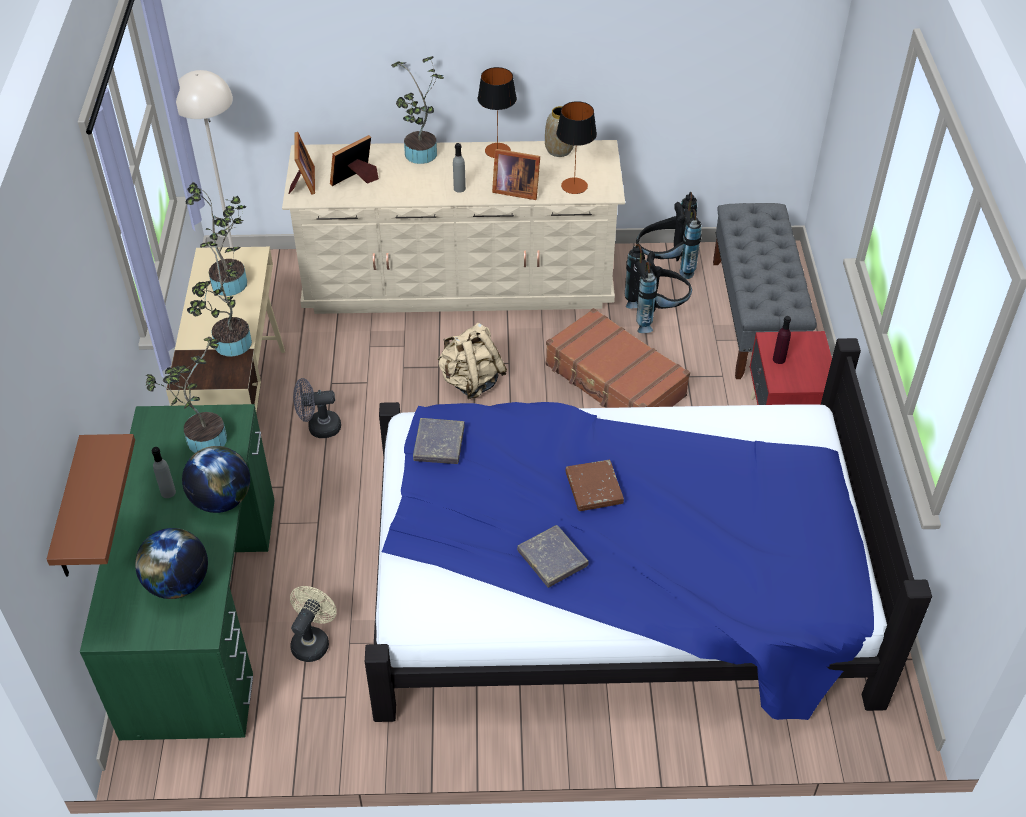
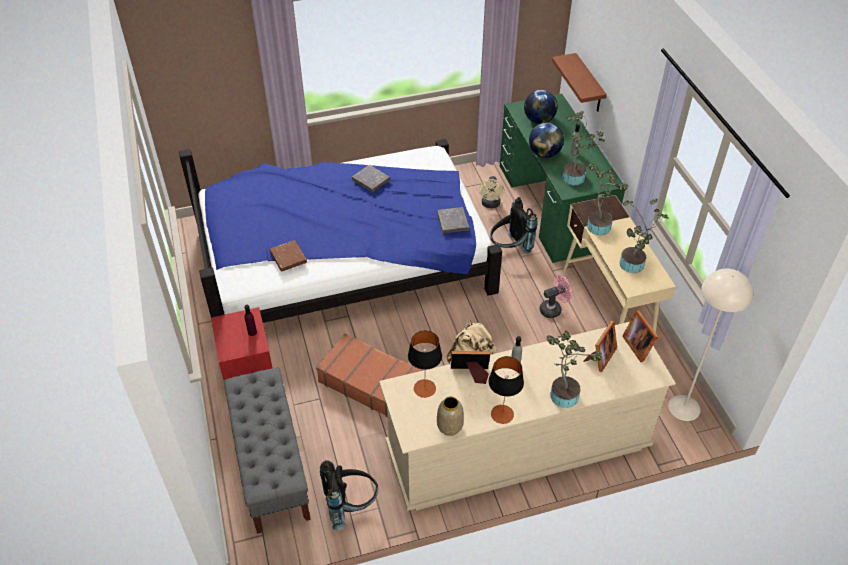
camera: 165 degrees right, 0 degrees up
grey fan [293,378,341,438] -> pink fan [540,275,572,318]
brown book [566,460,624,511] -> brown book moved to [270,240,307,272]
black backpack [625,244,692,333] -> black backpack moved to [490,197,537,254]

